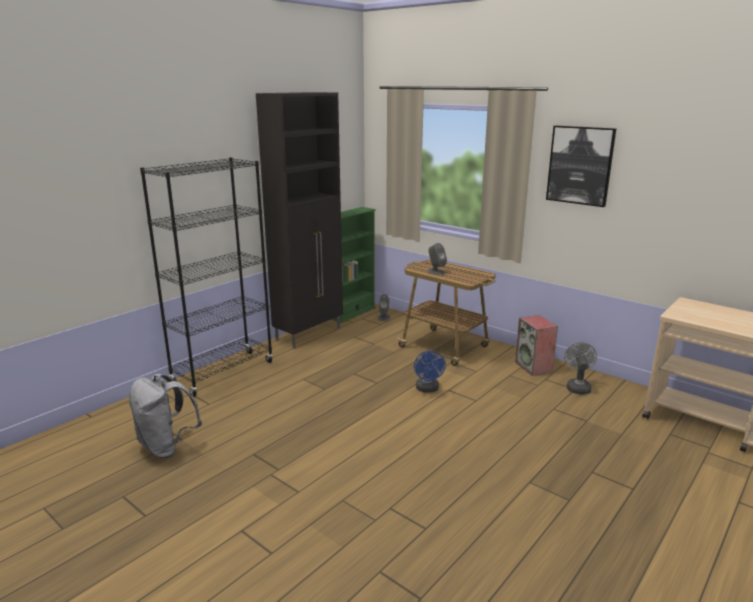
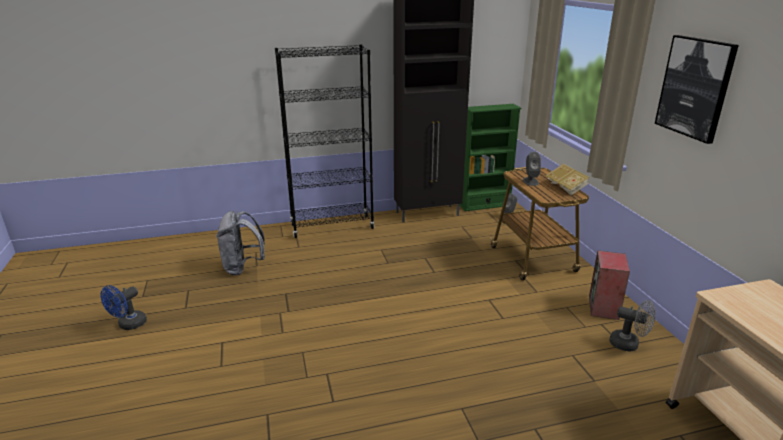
camera: 35 degrees right, 5 degrees up
blue fan [414,351,446,393] -> blue fan moved to [100,285,147,330]
grey fan [564,342,597,395] -> grey fan turned 75 degrees clockwise [609,300,655,352]
none -> book [545,164,590,195]

